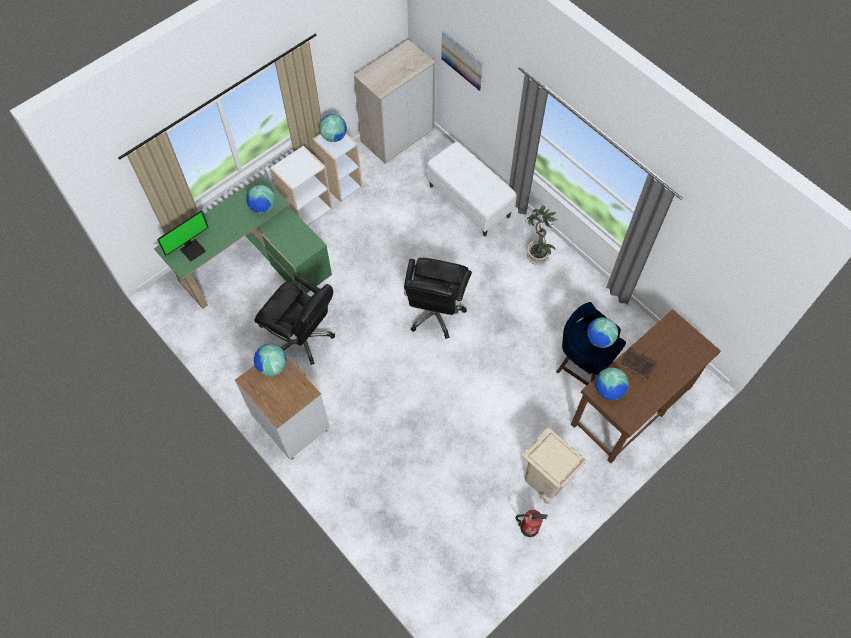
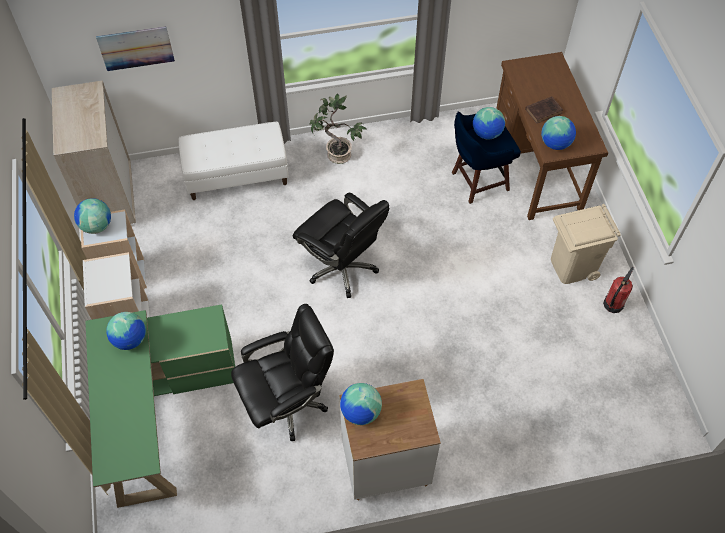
camera: 60 degrees left, 5 degrees down
monitor [157,211,208,262] -> none

